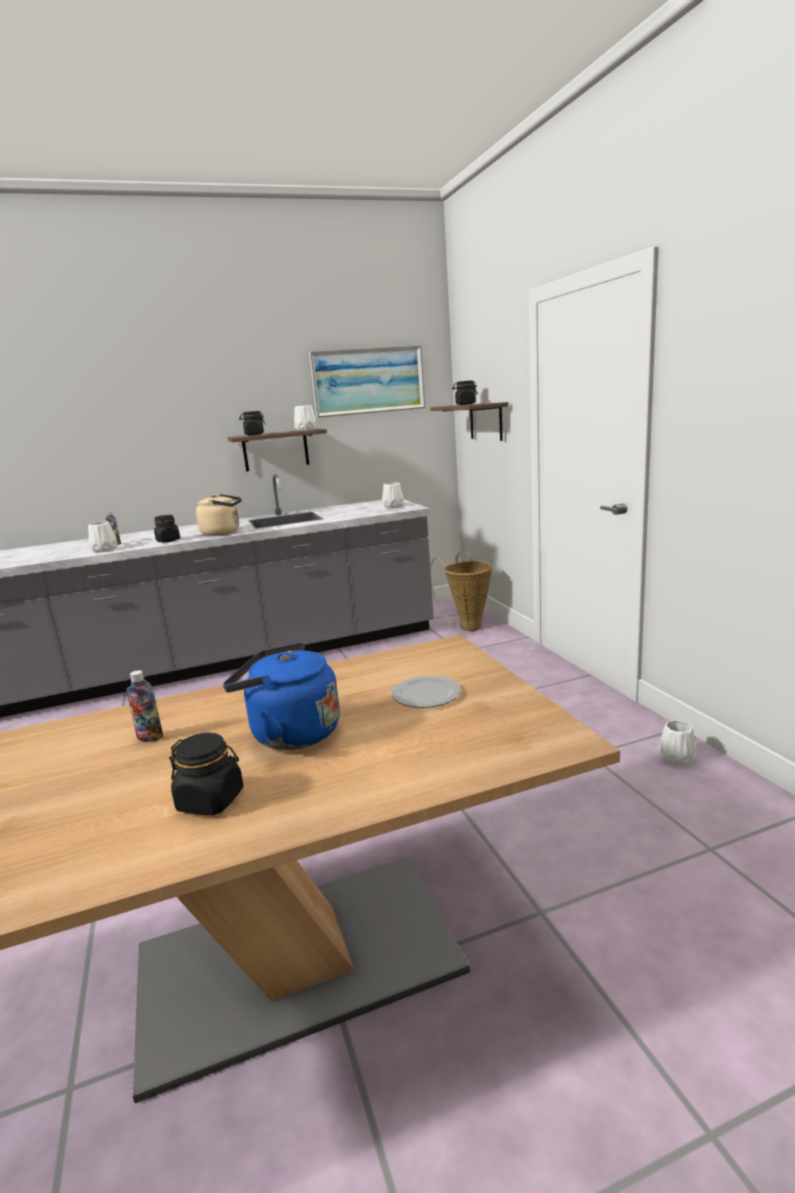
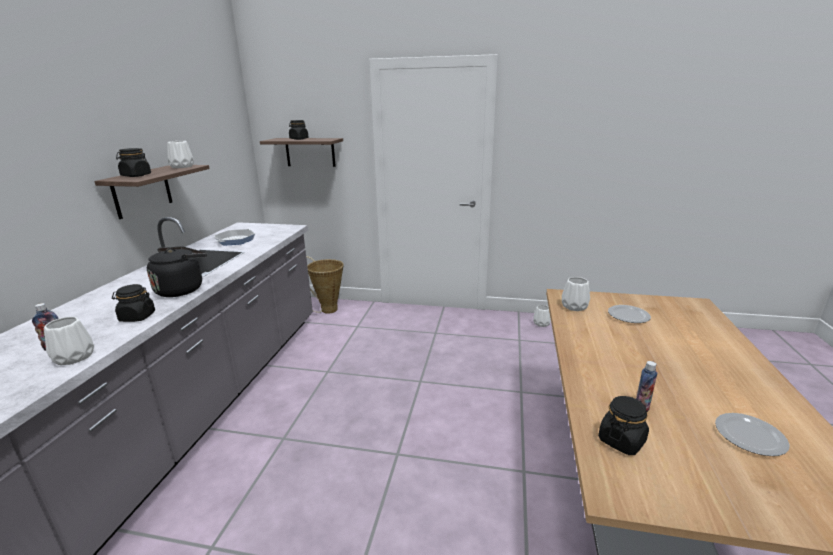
camera: 60 degrees left, 5 degrees up
black jar [169,733,244,815] -> black jar moved to [598,396,649,455]
beige kettle [196,494,242,536] -> black kettle [147,247,207,297]
blue kettle [223,642,340,750] -> none
picture [309,345,425,418] -> none
white vase [382,482,404,508] -> white vase moved to [562,277,590,311]
none -> frying pan [214,229,255,245]
none -> plate [715,413,790,456]

